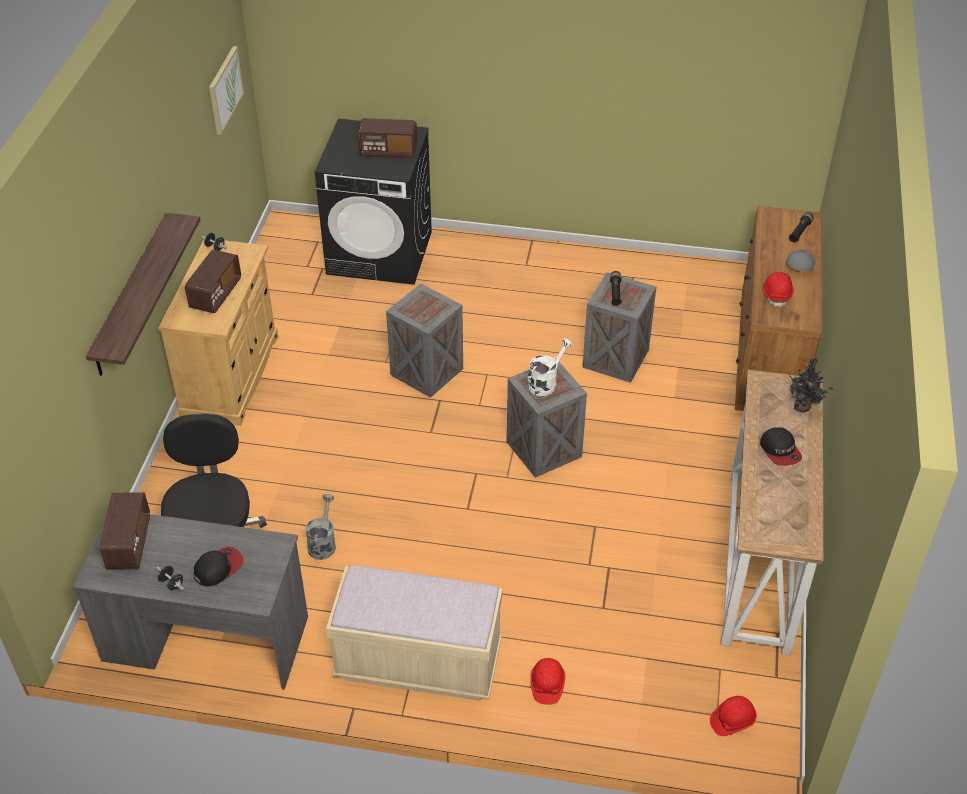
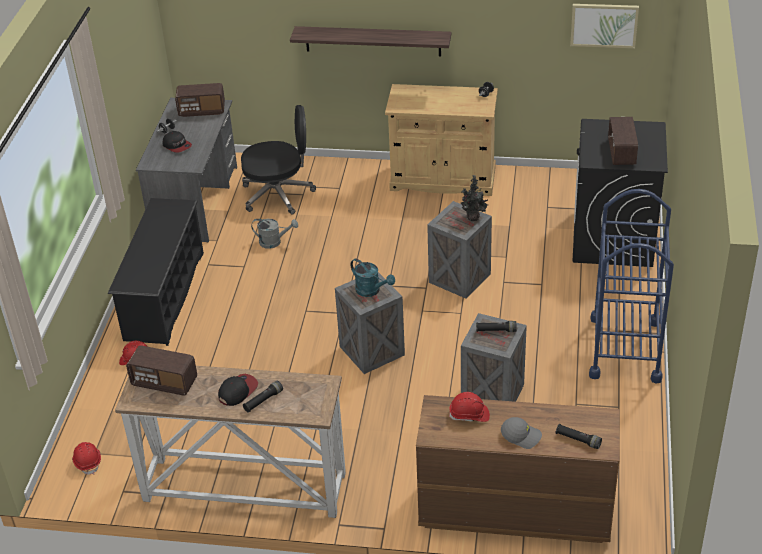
camera: 90 degrees right, 5 degrees down
radio [185,249,241,313] -> radio moved to [126,345,197,396]
beige bench [326,565,502,701] -> black shoe rack [108,198,204,346]
white watering can [528,338,573,396] -> turquoise watering can [350,259,395,297]
cap [760,427,802,466] -> cap turned 150 degrees clockwise [218,374,258,406]
potted plant [788,357,835,413] -> potted plant moved to [461,175,488,221]
none -> black flashlight [243,381,283,413]
none -> blue cart [589,189,674,384]

